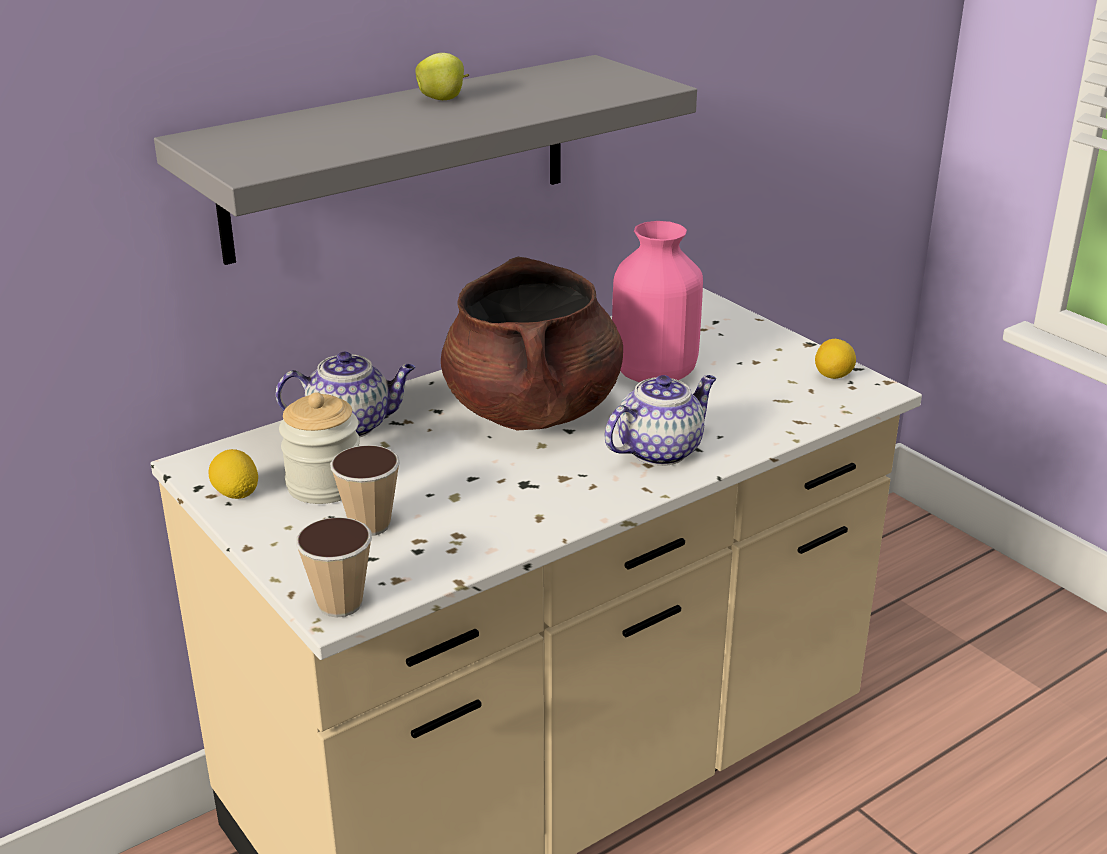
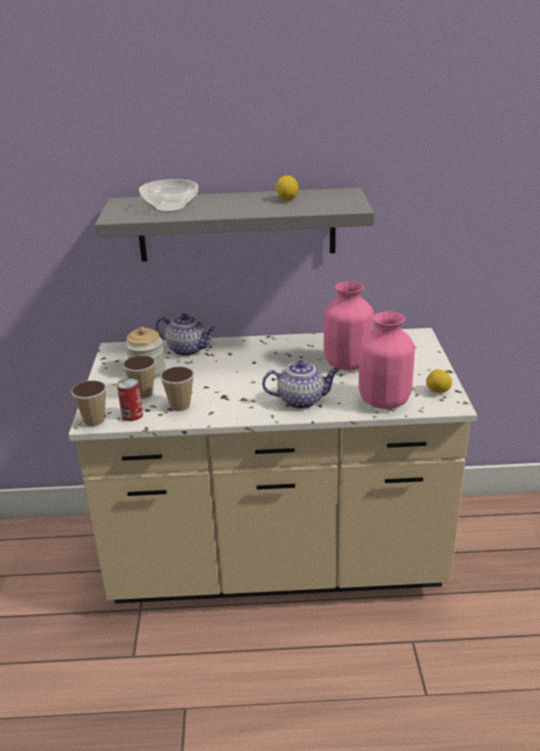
camera: 35 degrees right, 0 degrees up
lemon [209,449,258,499] -> lemon moved to [276,176,299,201]
apple [415,53,469,100] -> none
brown cooking pot [441,257,623,430] -> none
none -> can [117,378,143,421]
none -> bowl [139,179,198,213]
none -> cup [160,367,194,411]
none -> pink vase [359,312,415,409]

